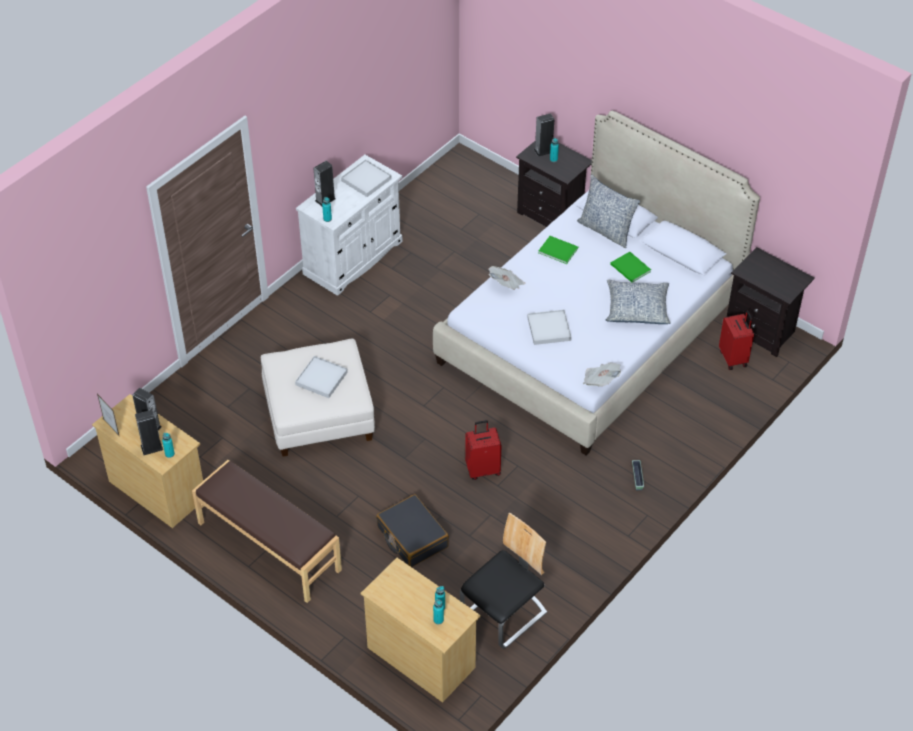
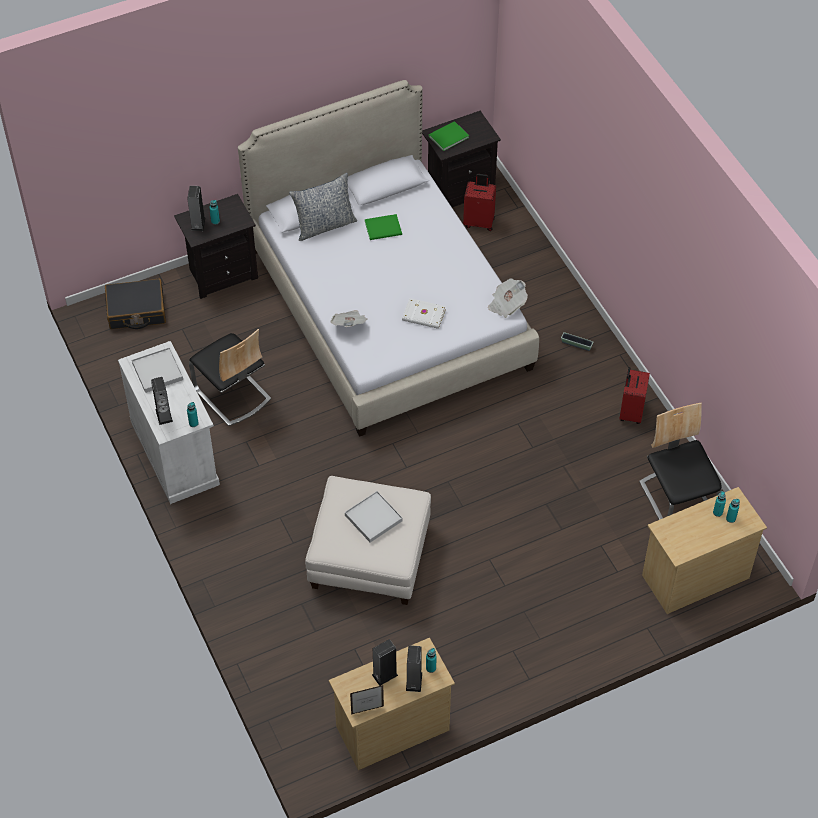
camera: 65 degrees left, 5 degrees up
brown bench [192,460,342,603] -> none
black suitcase [376,494,449,567] -> black suitcase moved to [105,279,166,329]
red suitcase [465,420,502,480] -> red suitcase moved to [619,367,650,424]
white tray [527,310,572,345] -> white book [402,298,446,329]
green book [539,236,578,264] -> green book moved to [429,121,469,151]
pillow [606,279,671,324] -> none
none -> chair [189,329,271,426]

